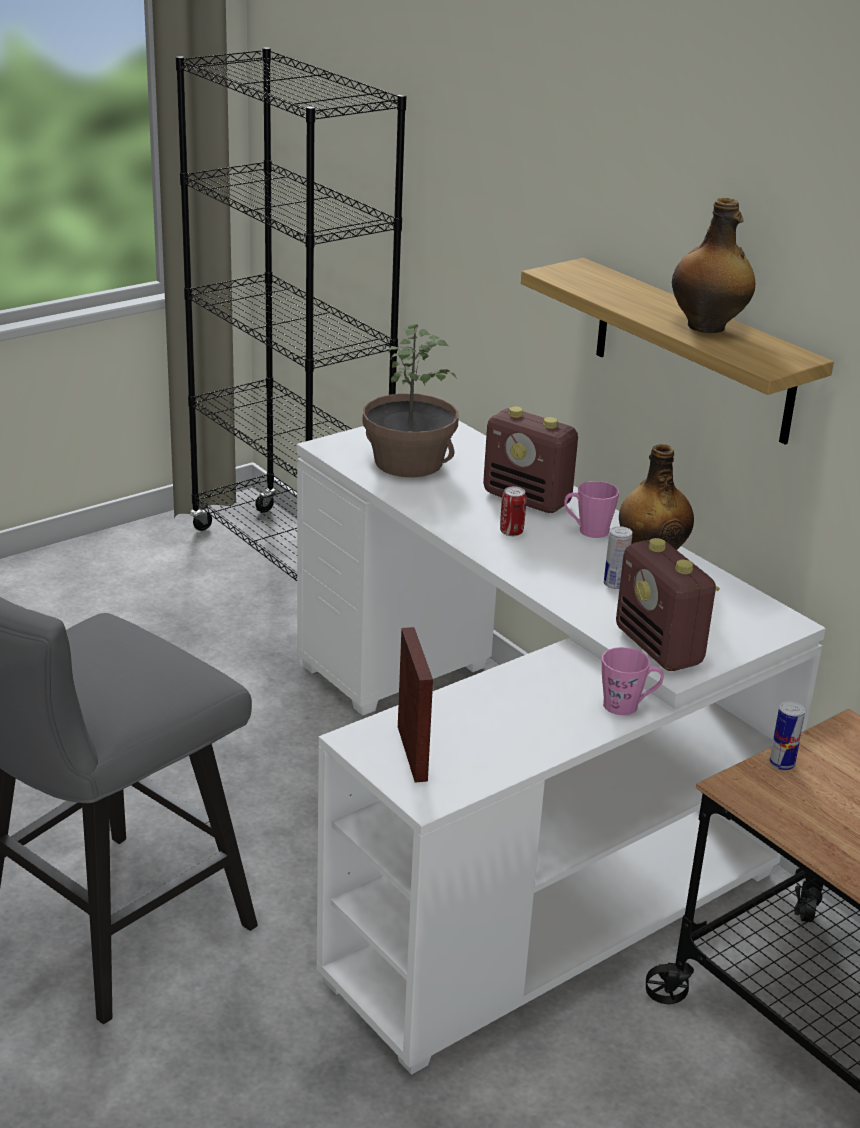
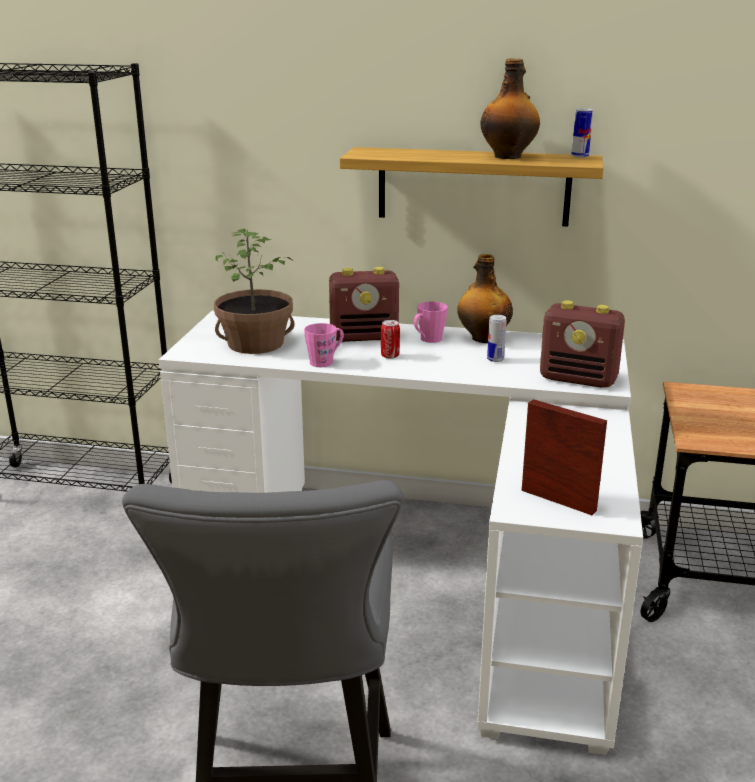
camera: 40 degrees left, 5 degrees down
pink mug [602,647,664,715] -> pink mug moved to [304,323,344,367]
can [769,701,806,770] -> can moved to [571,108,593,158]

